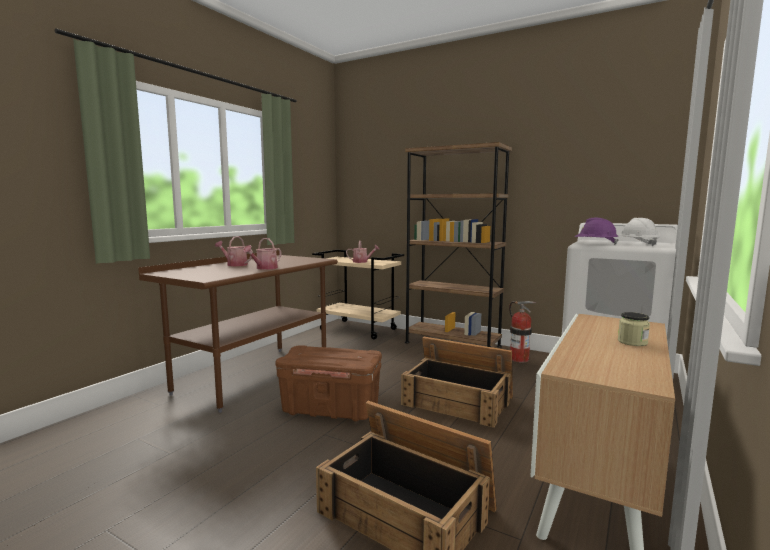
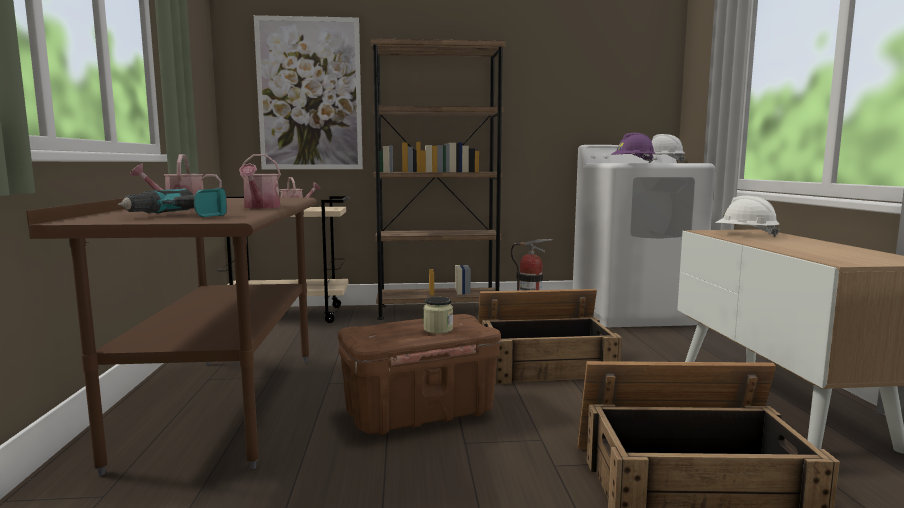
camera: 35 degrees left, 0 degrees up
jar [618,312,650,346] -> jar moved to [424,297,453,334]
none -> power drill [118,188,227,217]
none -> picture [254,15,363,169]
none -> white hard hat [715,196,780,237]

